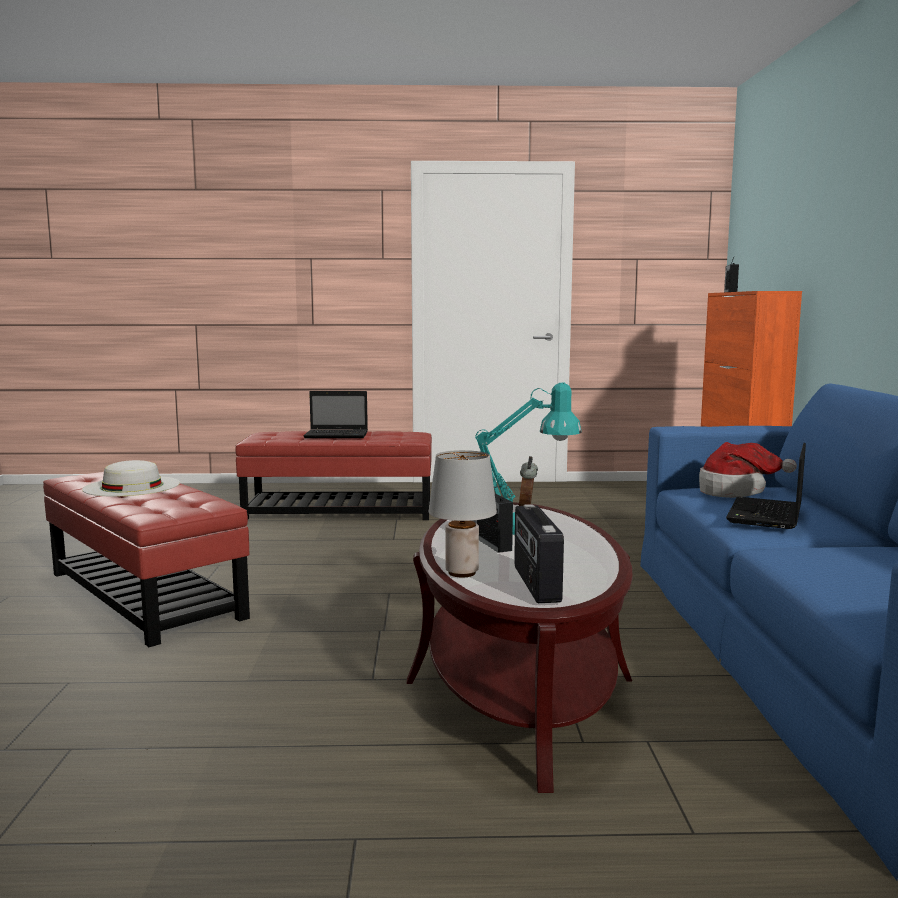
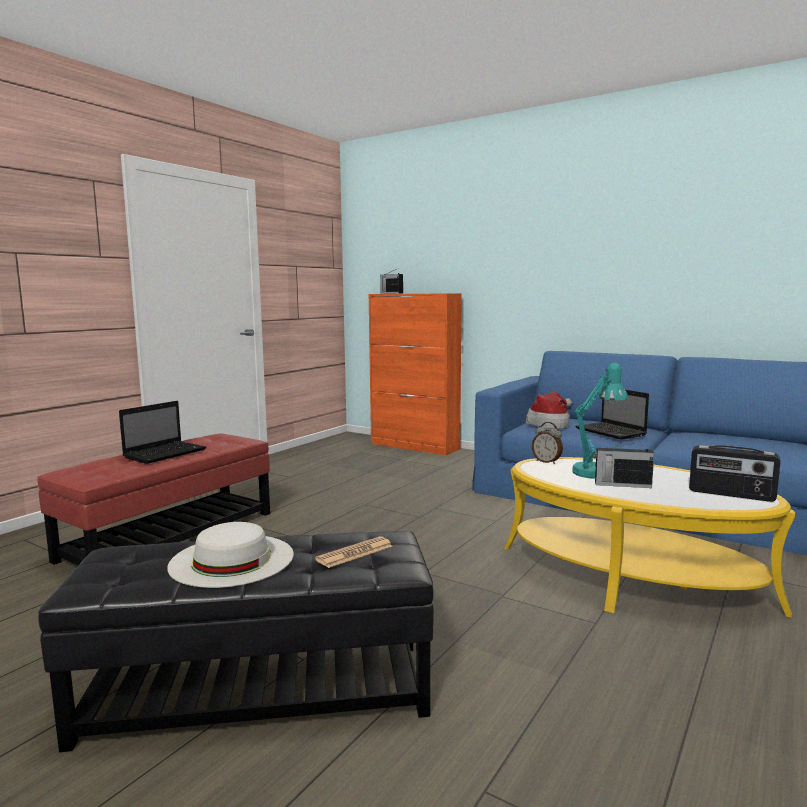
camera: 55 degrees left, 0 degrees up
red ottoman [43,472,250,647] -> black ottoman [38,531,434,752]
brown coffee table [407,502,633,793] -> yellow coffee table [504,457,795,618]
grey table lamp [429,450,497,578] -> none
none -> newspaper [315,536,392,568]

